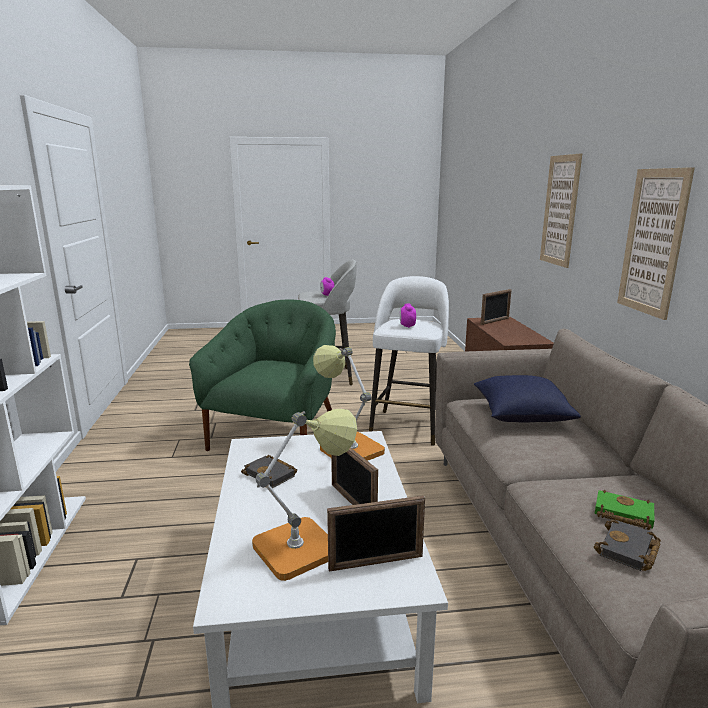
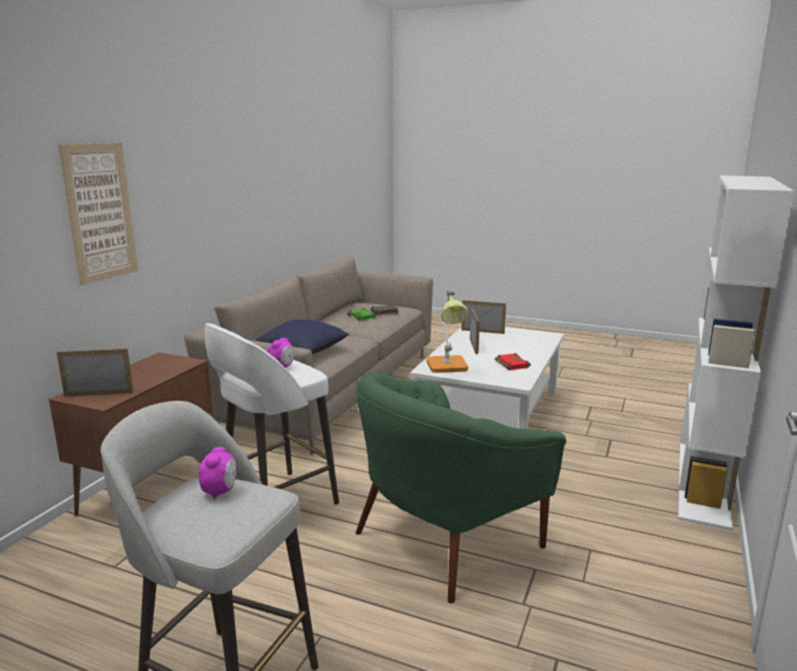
camera: 150 degrees left, 0 degrees up
black book [241,455,297,488] -> red book [495,353,531,370]
table lamp [252,409,357,581] -> none
picture [617,167,695,320] -> none

